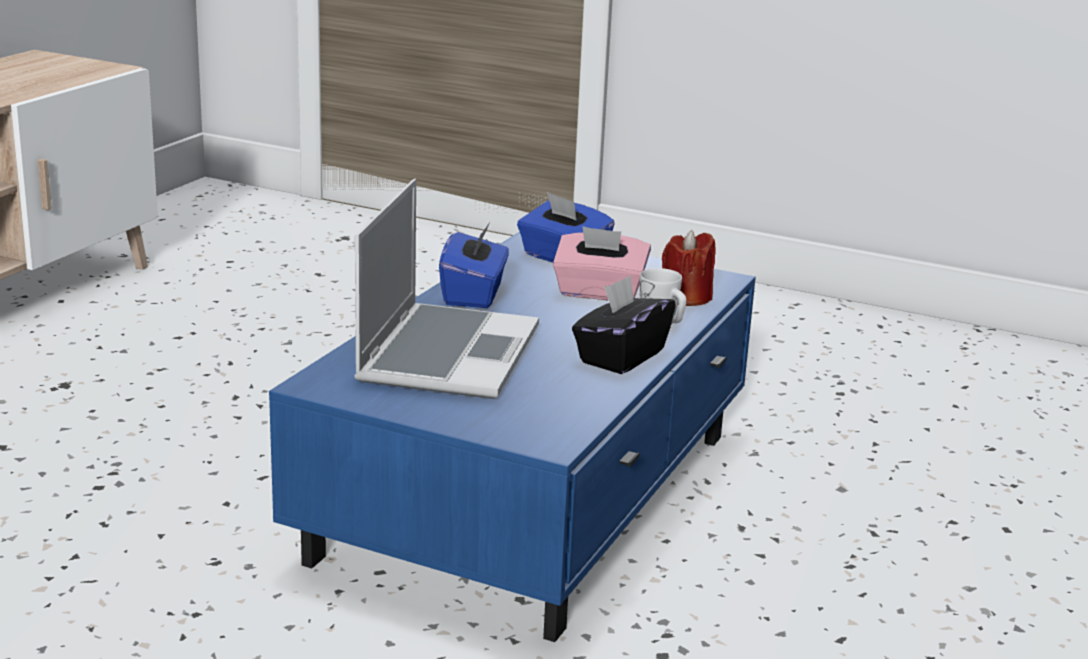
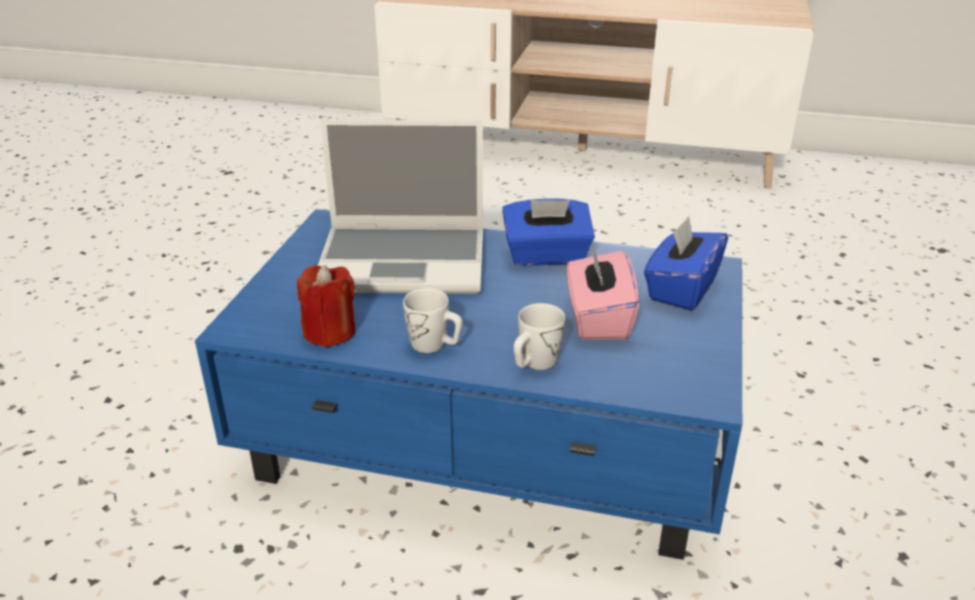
camera: 80 degrees right, 10 degrees up
black tissue box [572,275,676,374] -> white mug [403,288,463,353]
red candle [662,230,715,306] -> red candle moved to [297,265,356,347]

